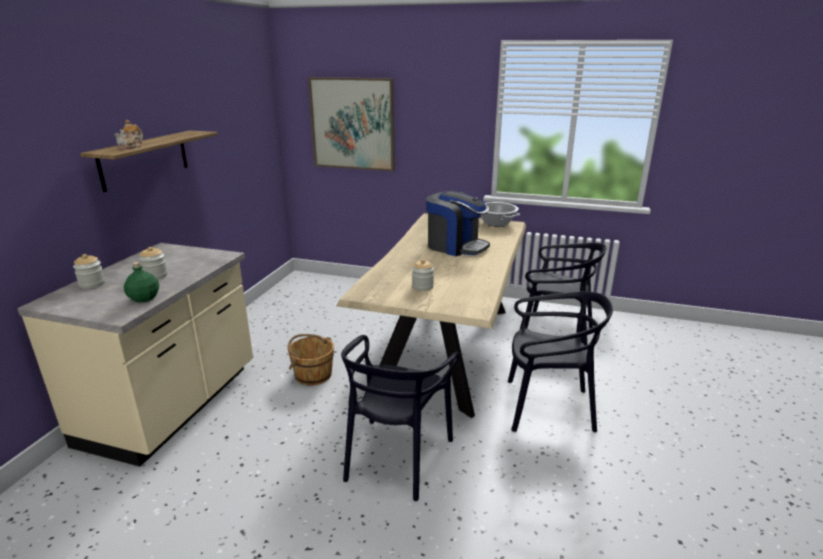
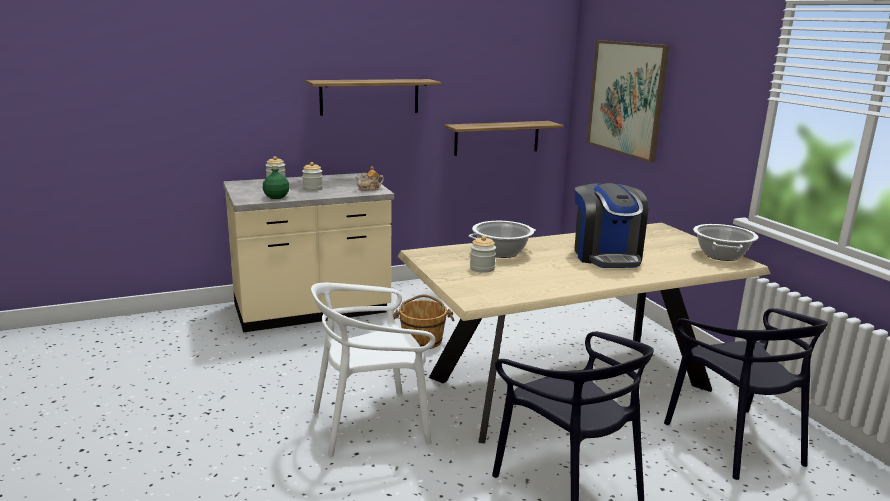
camera: 50 degrees right, 5 degrees down
teapot [114,120,143,149] -> teapot moved to [355,166,384,191]
black chair [341,335,460,501] -> white chair [311,283,435,457]
none -> shelf [444,121,564,156]
none -> cooking pot [469,221,536,258]

